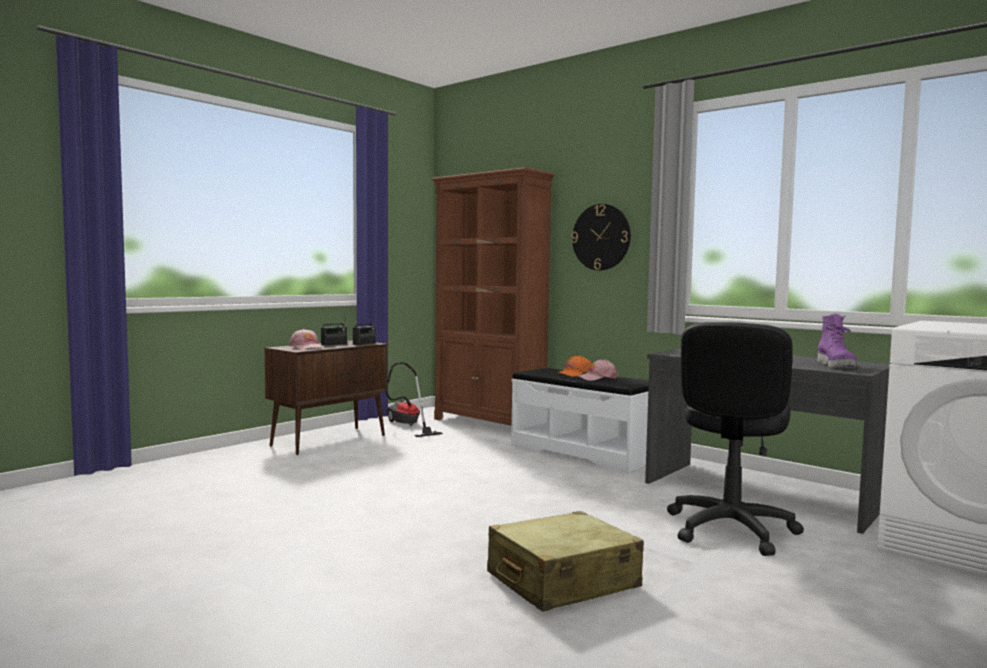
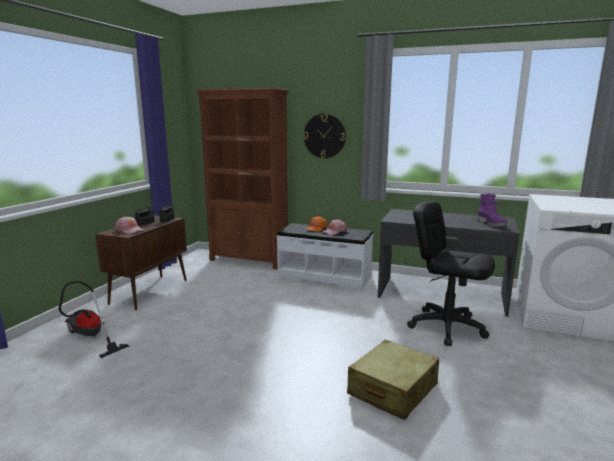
camera: 20 degrees left, 10 degrees up
vacuum cleaner [385,362,443,437] -> vacuum cleaner moved to [59,281,129,358]
black office chair [667,322,804,556] -> black office chair turned 120 degrees clockwise [407,201,495,346]

